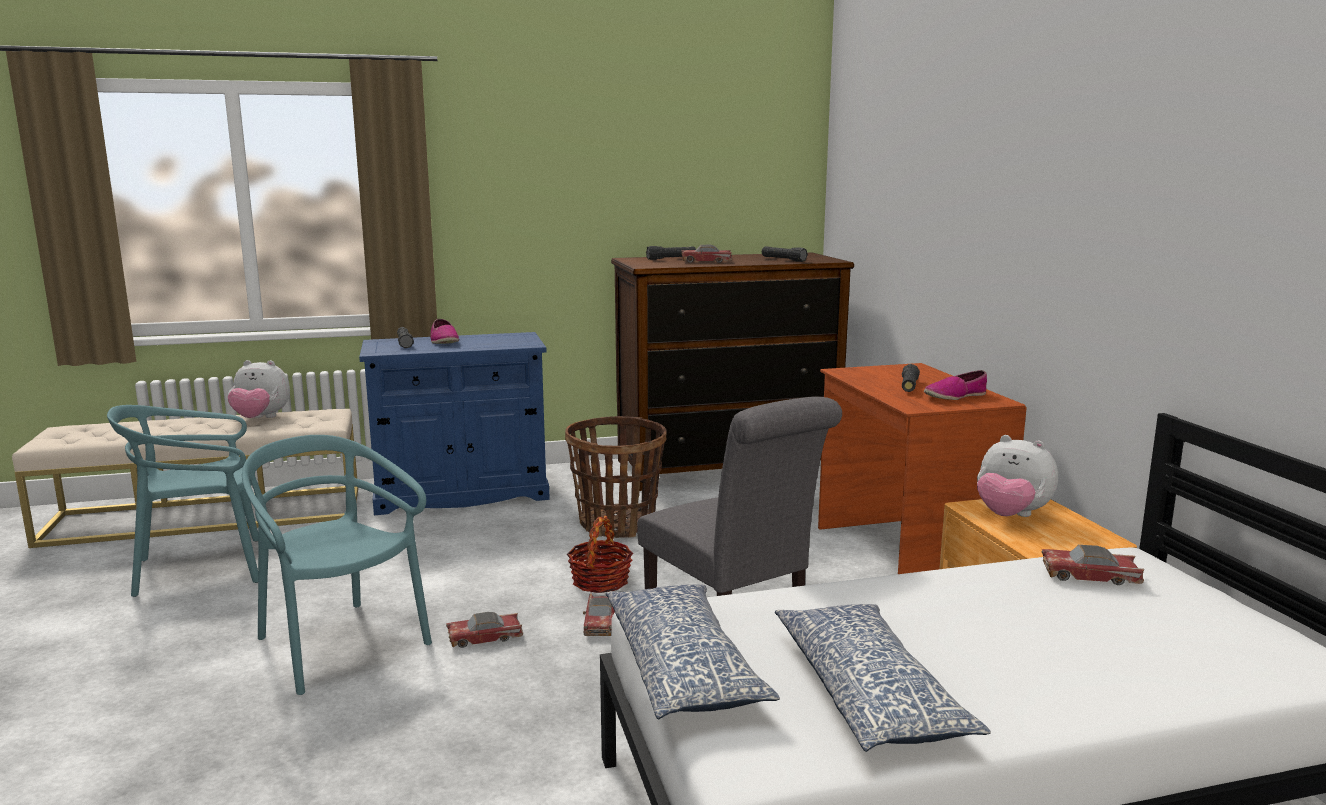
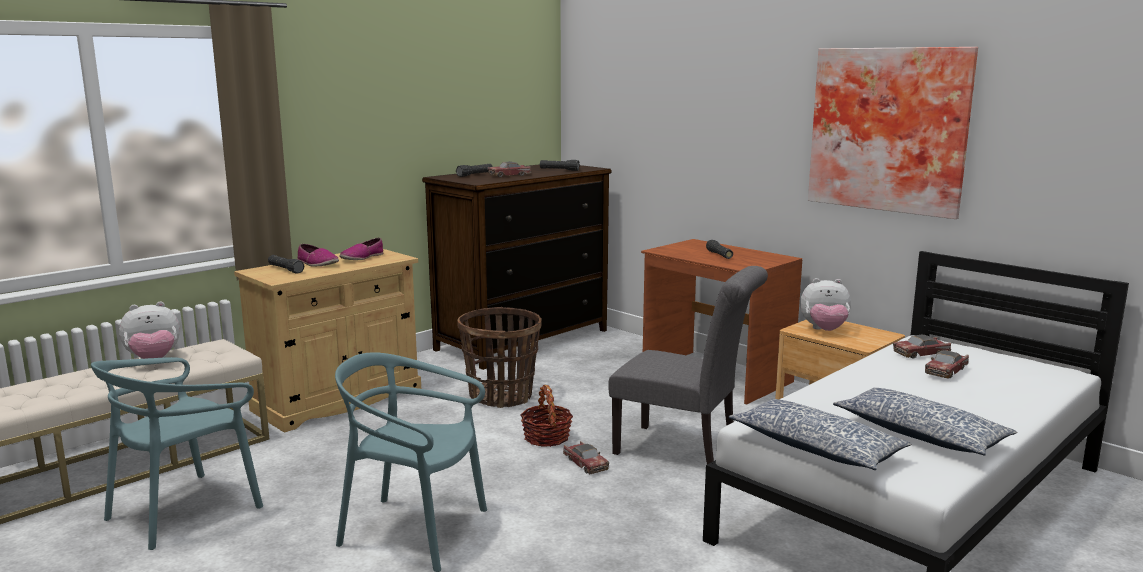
camera: 30 degrees left, 0 degrees up
blue cabinet [359,332,550,515] -> beige cabinet [234,249,421,432]
toy car [446,612,523,648] -> toy car moved to [925,350,969,378]
shoe [924,370,987,400] -> shoe moved to [340,238,383,260]
none -> picture [808,47,978,219]

